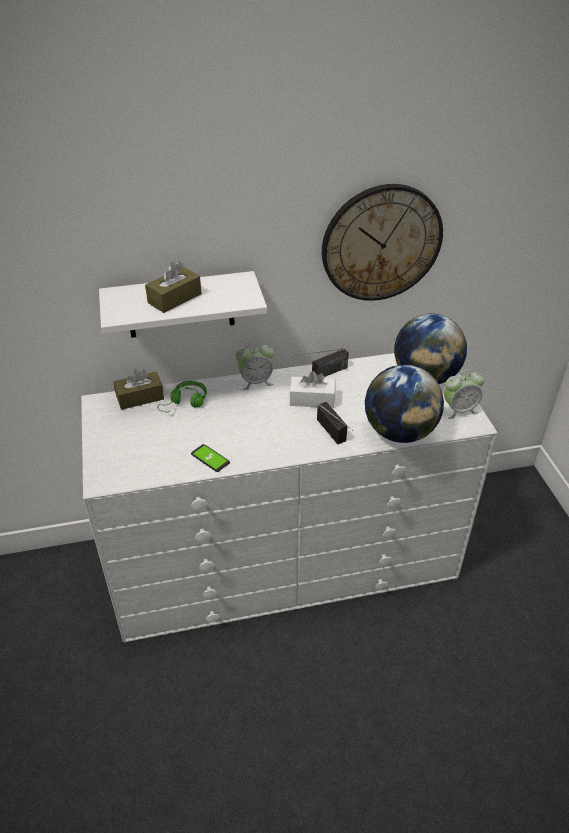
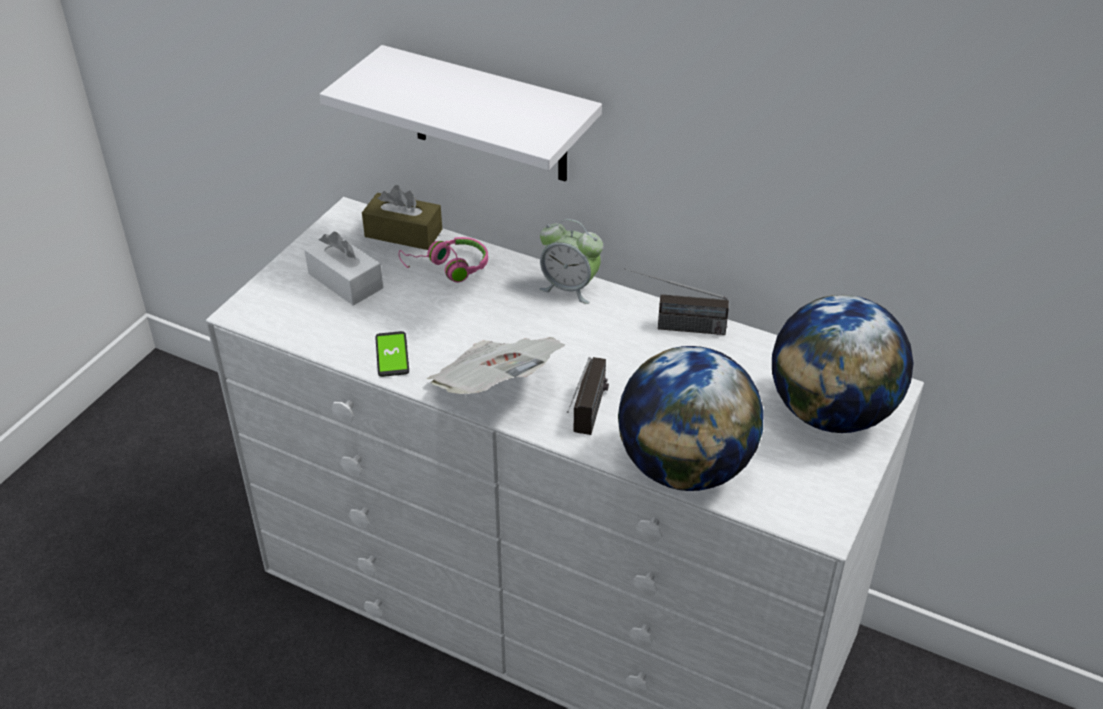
camera: 40 degrees right, 0 degrees up
brown tissue box [145,262,202,313] -> none
green headphones [158,381,207,413] -> pink headphones [399,237,488,282]
white tissue box [289,371,336,408] -> white tissue box moved to [305,232,383,306]
wall clock [322,184,443,301] -> none
alarm clock [444,369,484,419] -> none
none -> newspaper [427,337,566,394]

